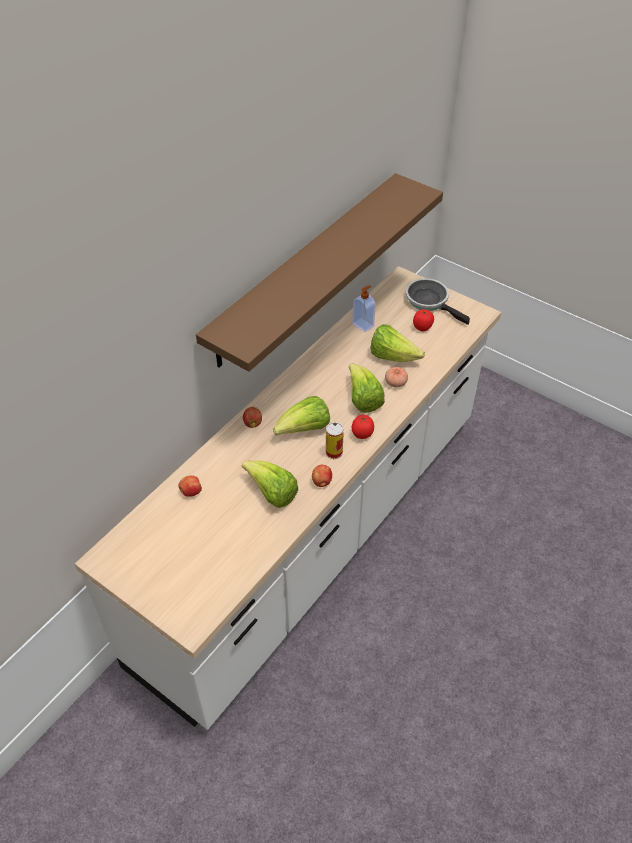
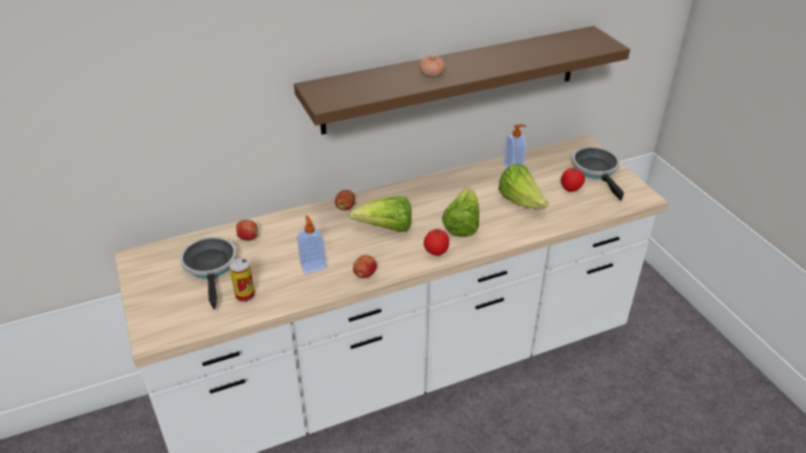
camera: 30 degrees right, 10 degrees down
lettuce [242,461,298,508] -> soap dispenser [297,216,327,274]
can [326,422,344,459] -> can moved to [229,258,255,303]
tomato [385,367,408,387] -> tomato moved to [419,56,446,78]
none -> frying pan [180,237,237,310]

